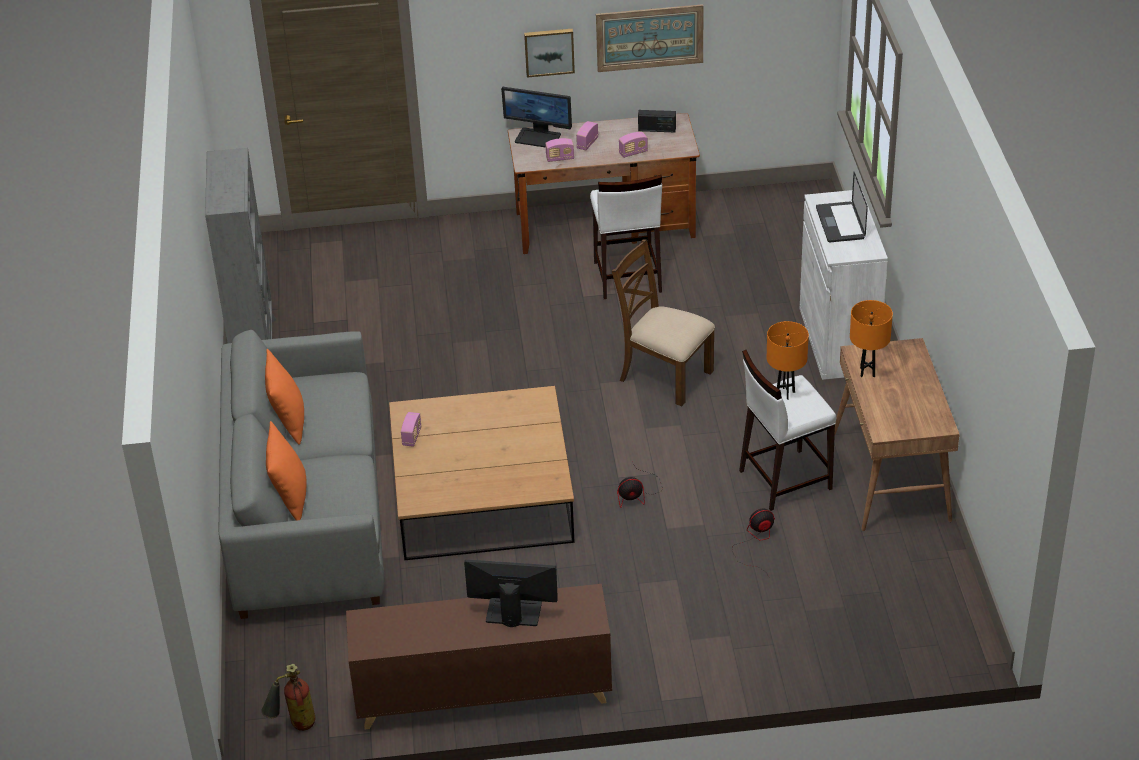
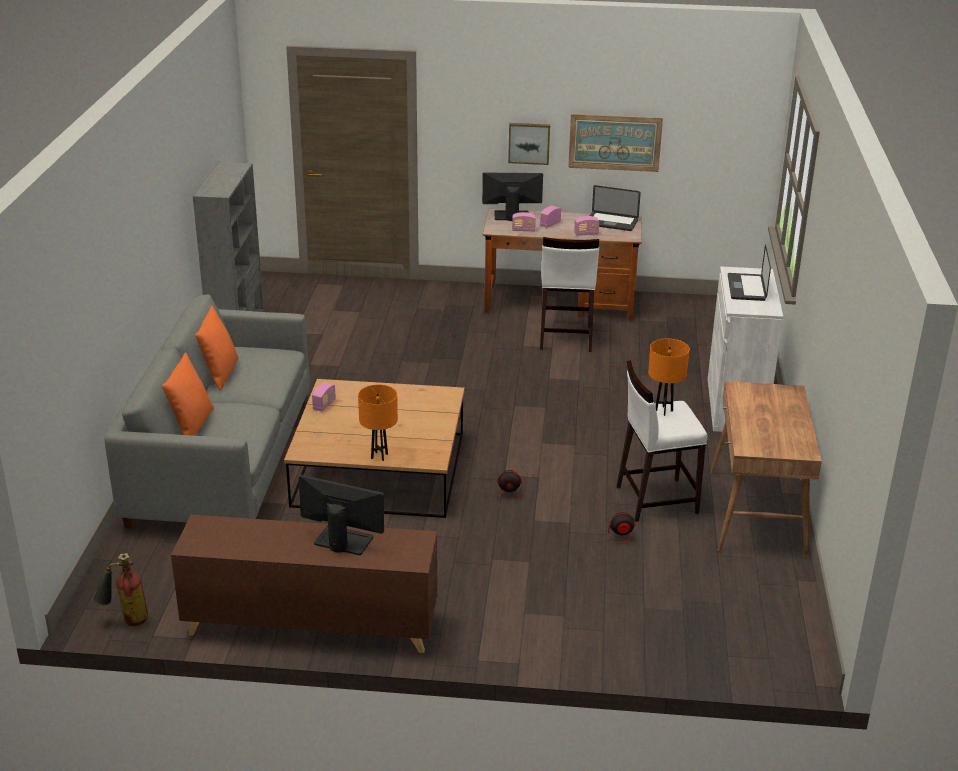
camera: 10 degrees right, 10 degrees down
monitor [501,87,572,148] -> monitor turned 150 degrees clockwise [482,173,543,221]
brown chair [612,239,715,406] -> none
radio [638,110,676,132] -> laptop [590,185,641,231]
orange table lamp [850,300,893,377] -> orange table lamp moved to [358,385,398,461]

